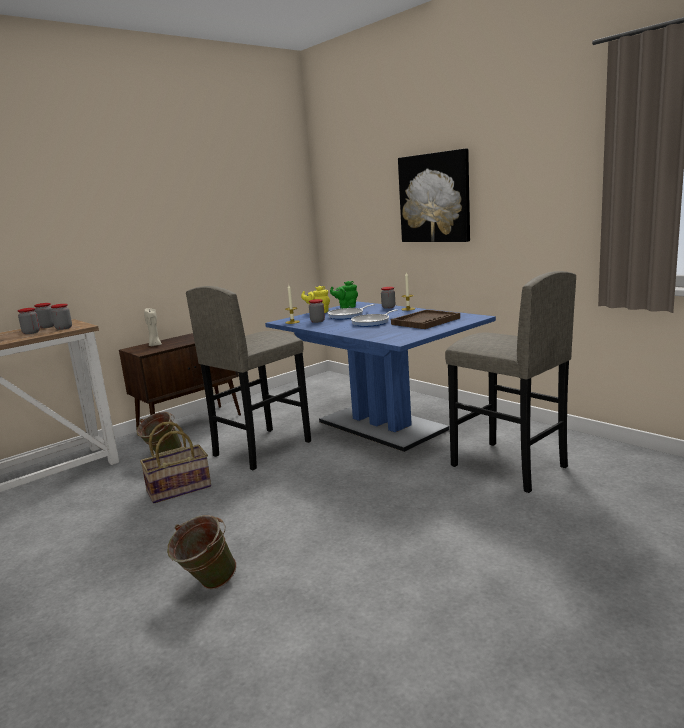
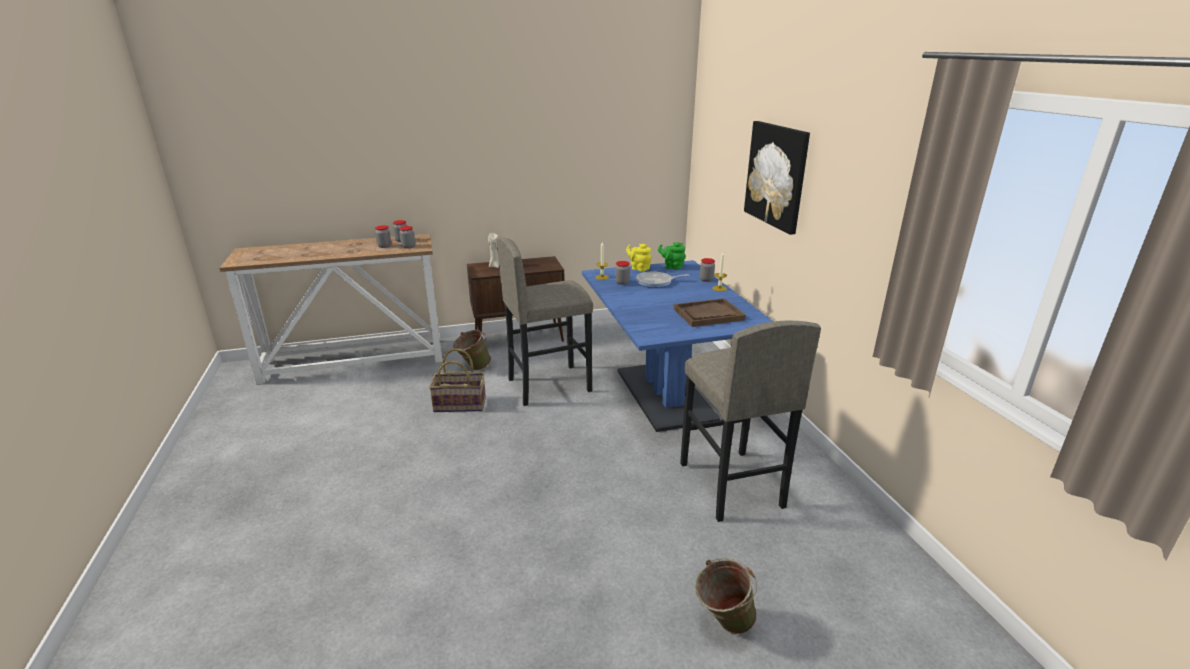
camera: 25 degrees right, 10 degrees up
green bucket [167,515,237,589] -> green bucket moved to [695,558,757,634]
frying pan [351,309,397,327] -> none

